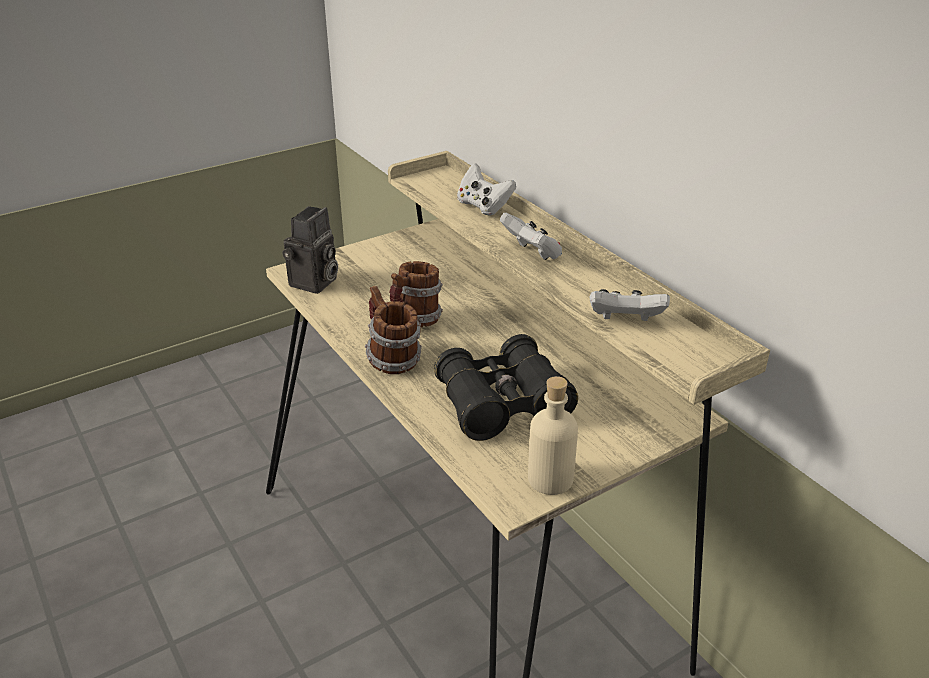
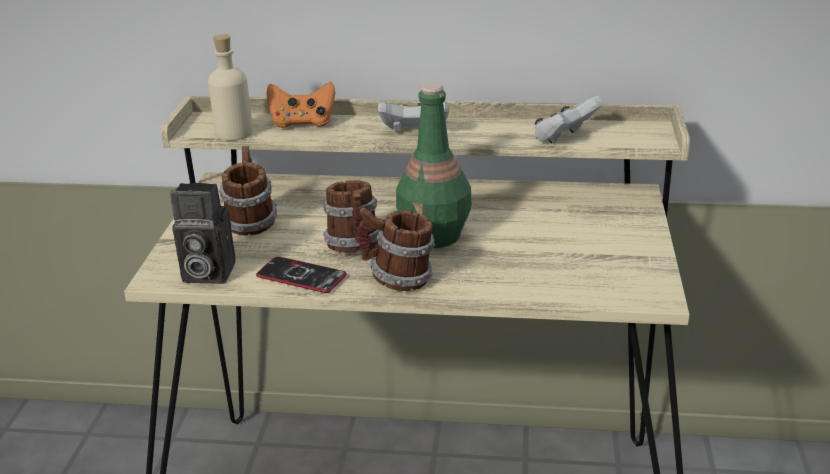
camera: 50 degrees left, 5 degrees down
camera [282,206,338,294] -> camera turned 120 degrees clockwise [170,183,236,284]
black binoculars [434,334,578,441] -> none
white game controller [457,163,516,216] -> orange game controller [266,82,335,128]
beige bottle [528,376,578,495] -> beige bottle moved to [208,34,253,141]
none -> mug [218,146,277,236]
none -> phone [256,256,346,293]
none -> green bottle [396,82,472,248]

